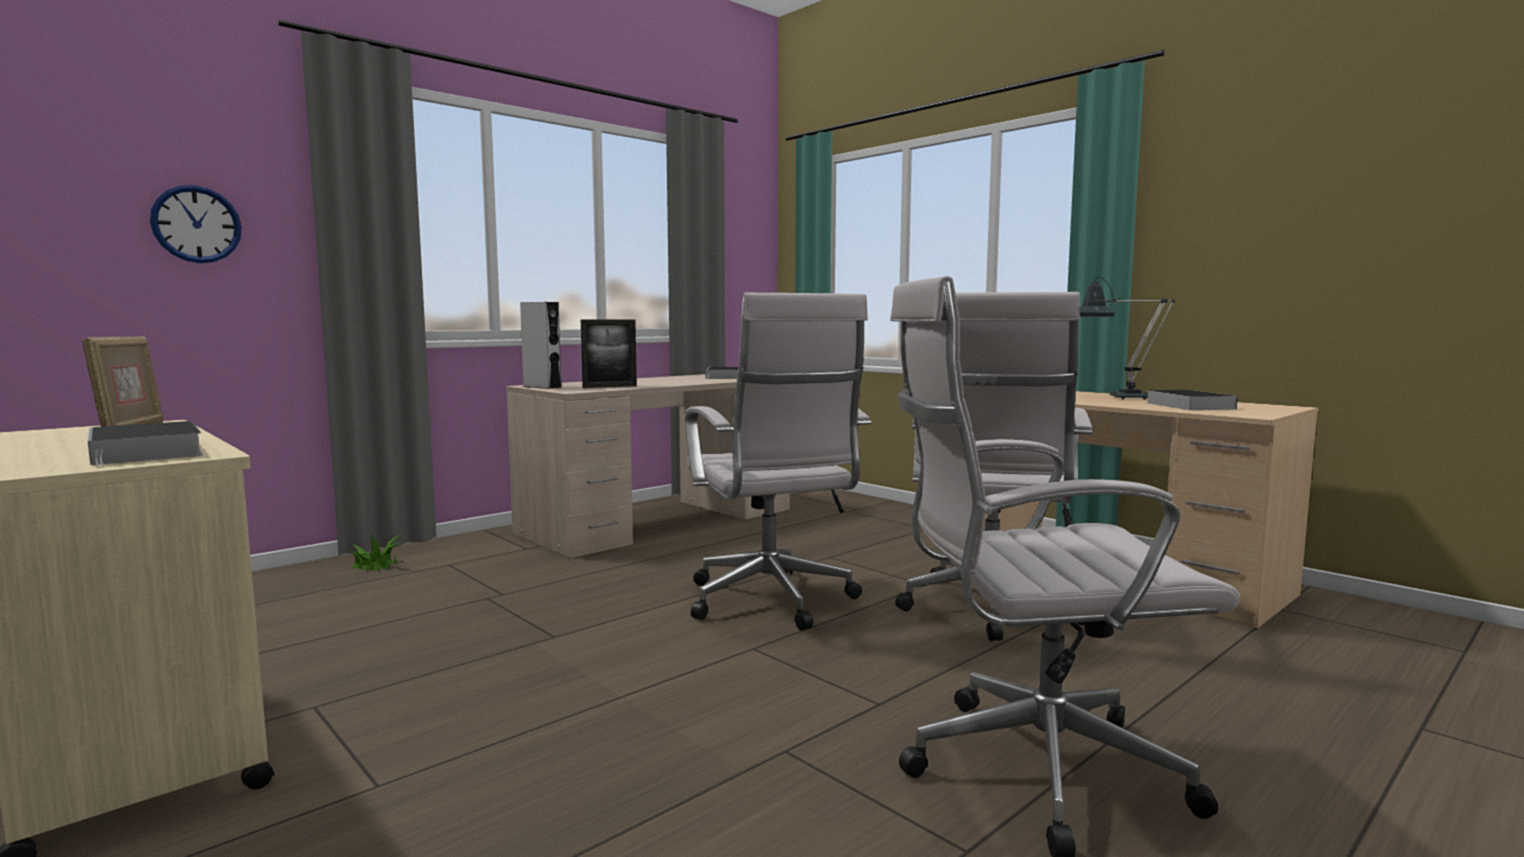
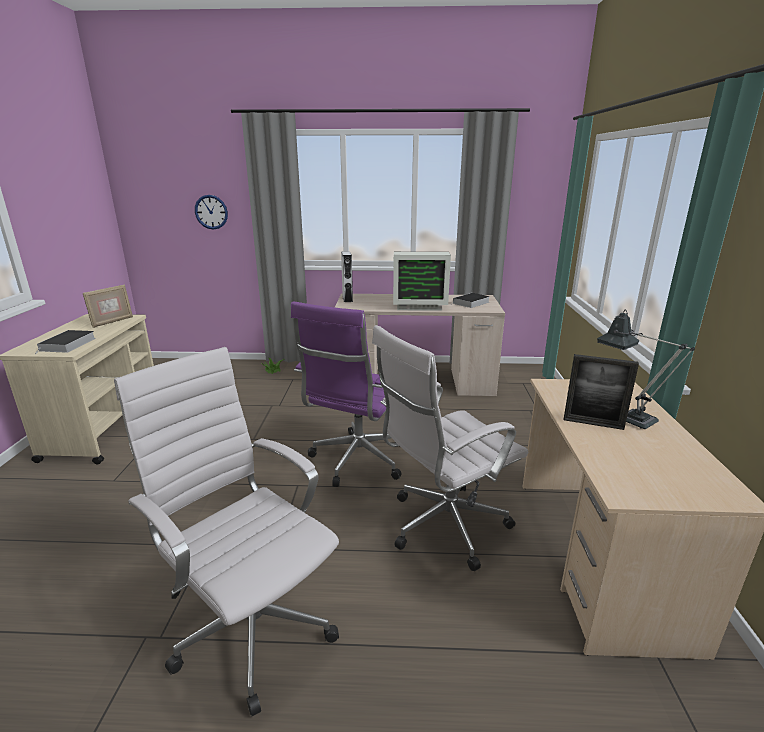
camera: 45 degrees right, 15 degrees up
picture frame [581,319,637,388] -> picture frame moved to [564,354,639,430]
white office chair [685,293,871,631] -> purple office chair [291,301,402,487]
book [1146,390,1238,410] -> none
none -> monitor [393,252,451,311]

